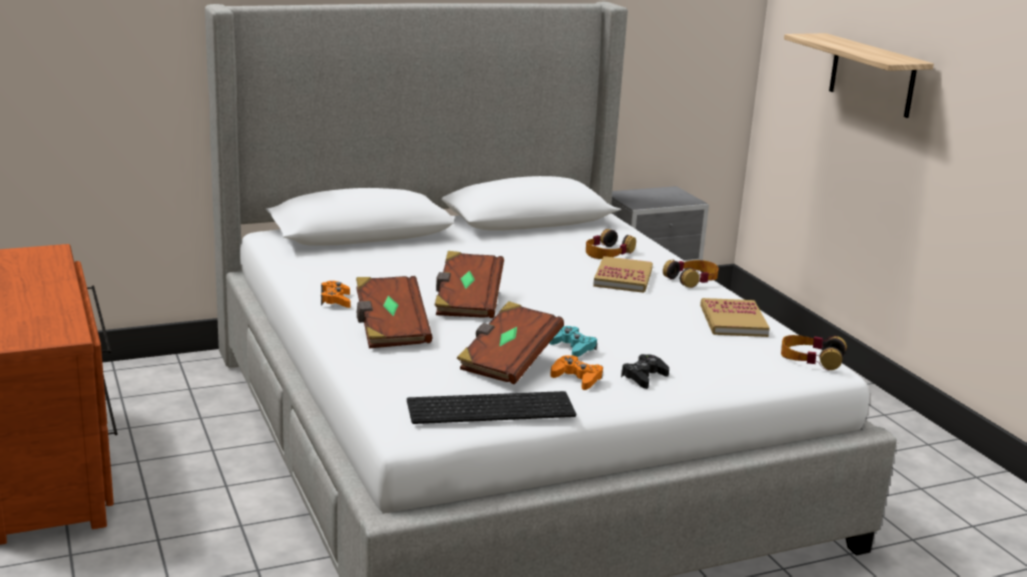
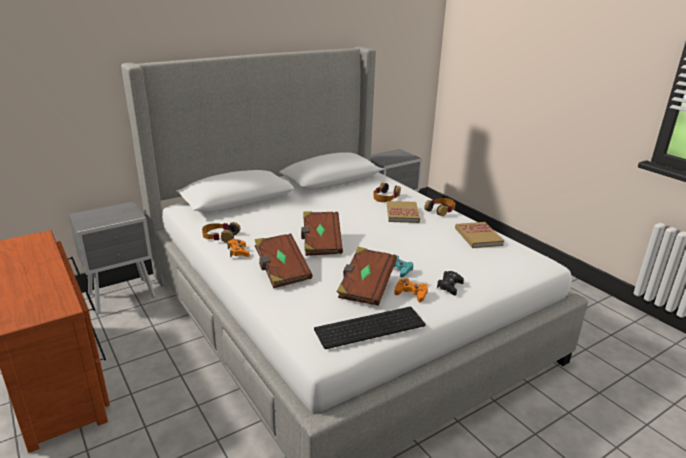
camera: 10 degrees left, 5 degrees up
headphones [781,335,847,370] -> headphones moved to [202,222,241,243]
shelf [784,33,934,118] -> none
none -> grey nightstand [68,201,156,314]

